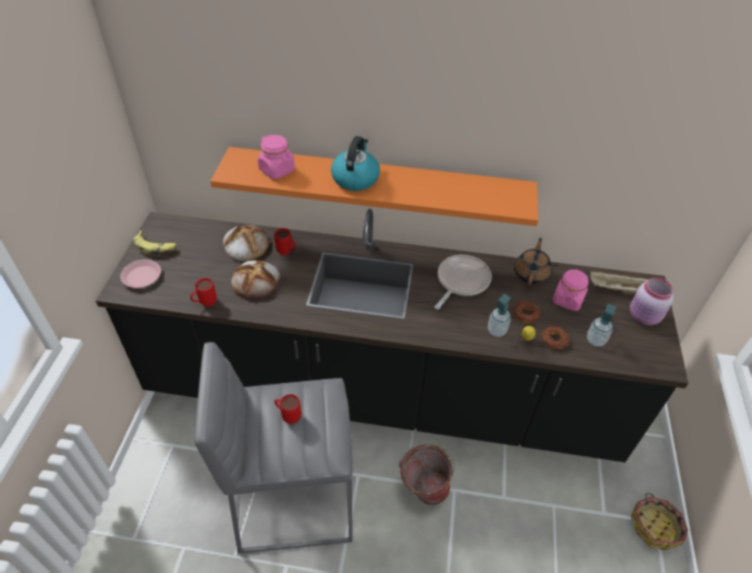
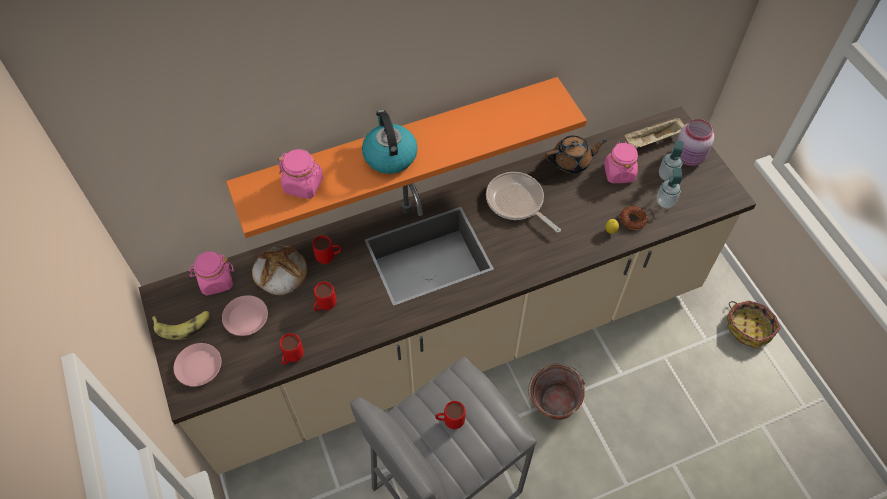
camera: 30 degrees left, 10 degrees up
black counter [96,209,689,462] -> beige counter [139,106,756,475]
bread [231,260,280,300] -> red mug [314,282,337,311]
frying pan [435,255,492,309] -> frying pan turned 45 degrees counterclockwise [486,172,561,233]
soap dispenser [488,294,511,337] -> soap dispenser moved to [659,140,684,180]
donut [513,301,540,323] -> none
brown teapot [514,238,552,285] -> brown teapot turned 90 degrees clockwise [545,135,607,173]
none -> pink jar [188,251,234,296]
none -> pink plate [222,295,268,336]

